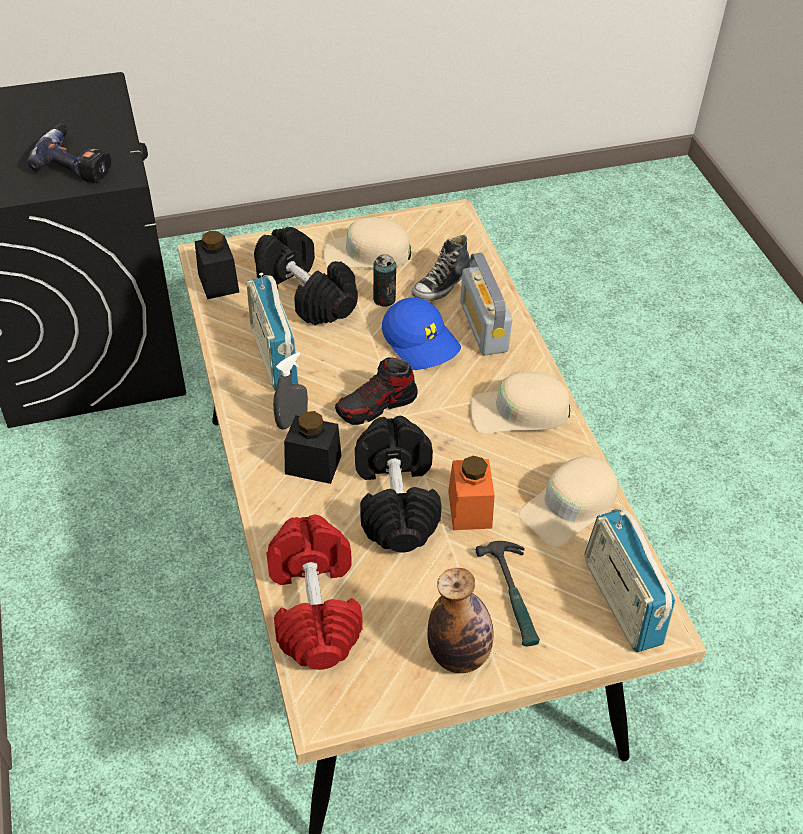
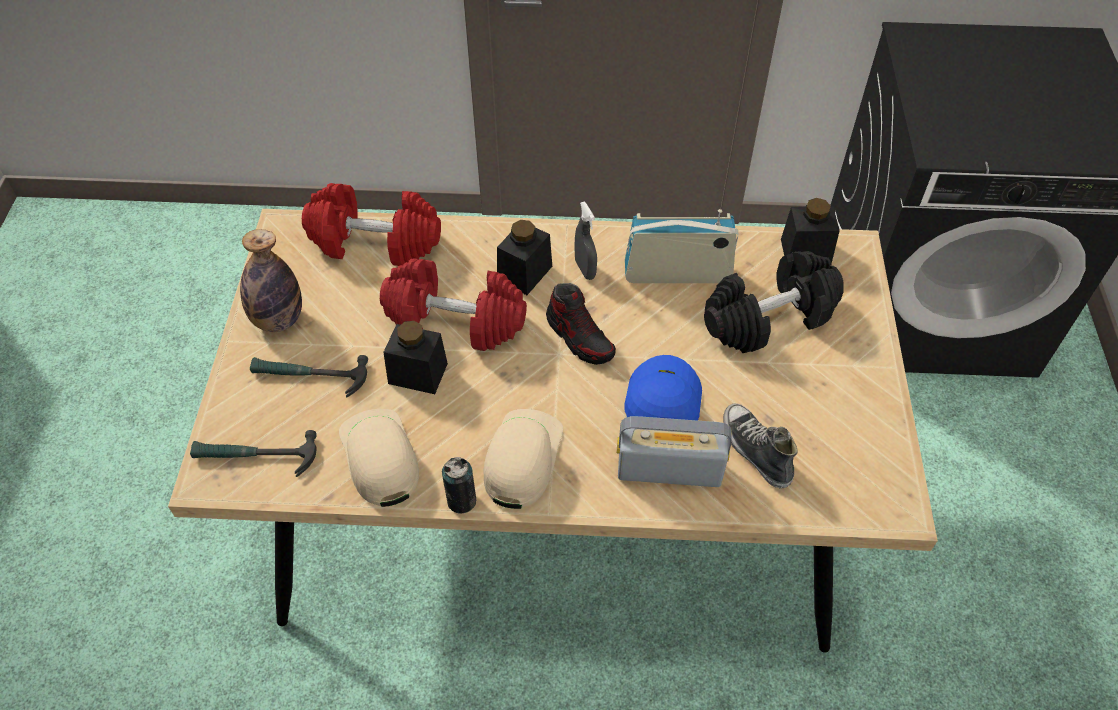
camera: 110 degrees right, 5 degrees up
power drill [27,123,111,183] -> none
beige cap [324,218,411,268] -> none
shoe [335,357,418,425] -> shoe turned 150 degrees clockwise [546,283,616,365]
black dumbbell [355,415,442,553] -> red dumbbell [380,259,527,351]
can [373,254,396,307] -> can moved to [442,457,476,514]
blue cap [382,298,461,370] -> blue cap turned 120 degrees clockwise [624,355,702,421]
orange jar [448,456,495,530] -> black jar [383,321,448,394]
radio [584,509,676,652] -> hammer [190,430,317,477]

